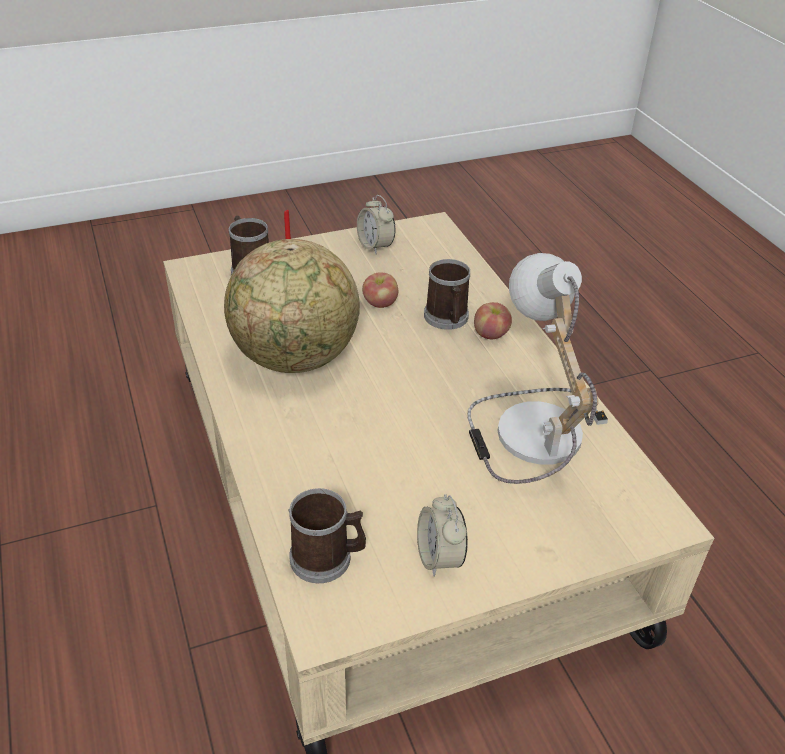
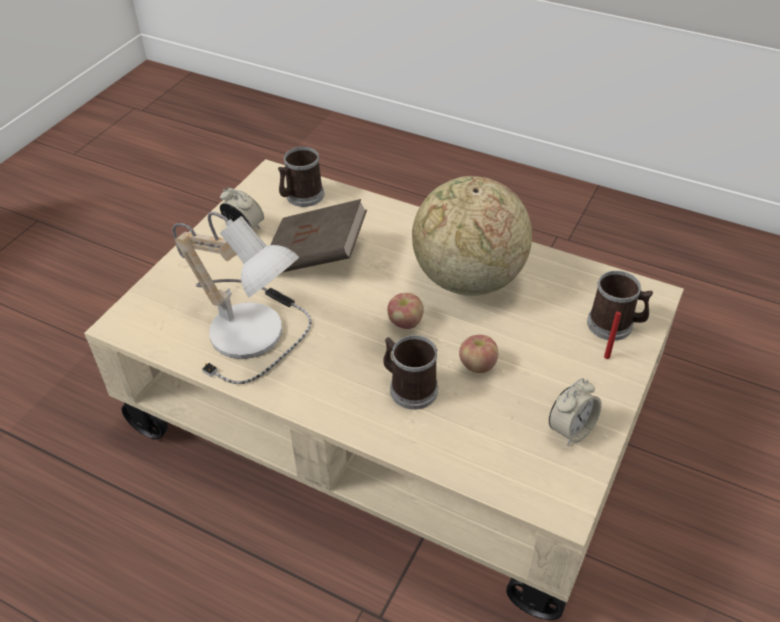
camera: 140 degrees right, 5 degrees up
alarm clock [357,195,395,254] -> alarm clock turned 120 degrees clockwise [549,378,602,446]
apple [474,302,512,339] -> apple moved to [387,293,424,329]
none -> brown book [270,199,367,272]

